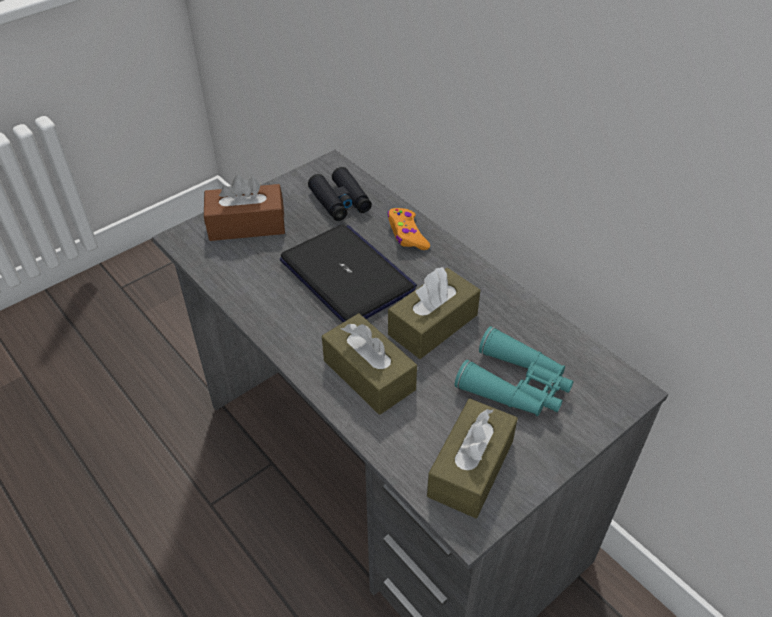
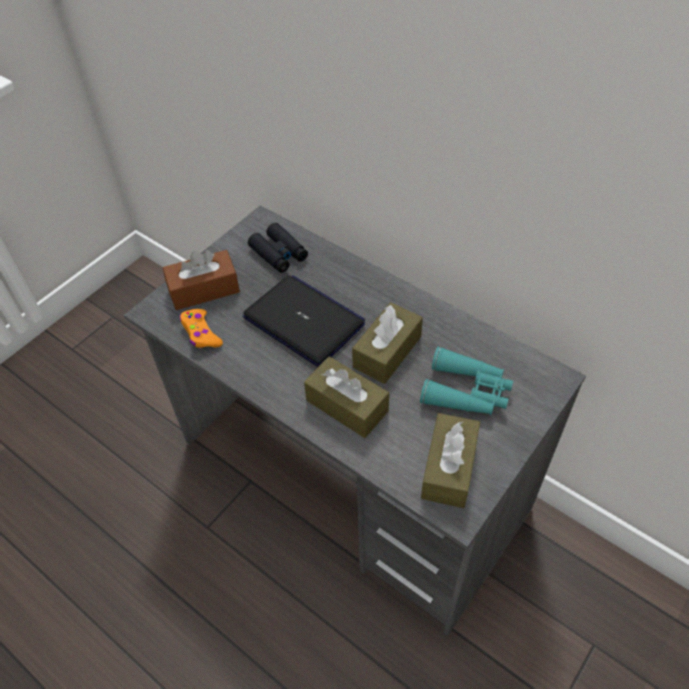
camera: 10 degrees left, 5 degrees up
orange game controller [387,208,430,250] -> orange game controller moved to [180,309,223,348]

